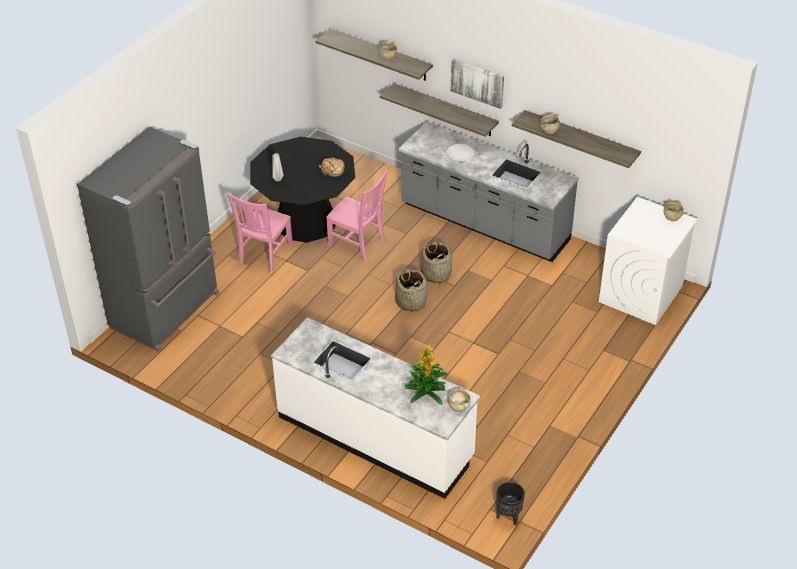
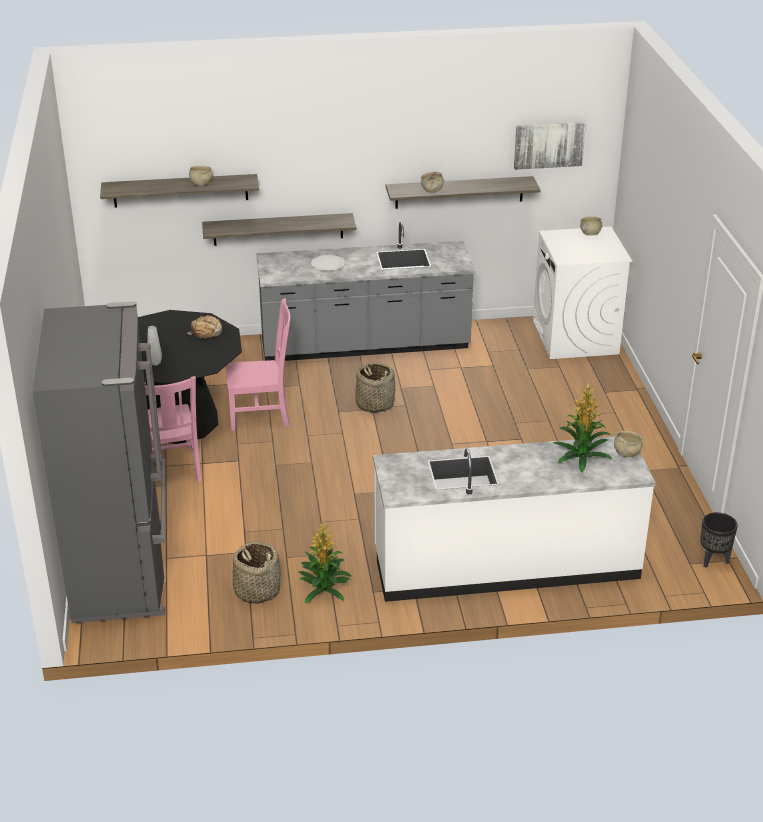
camera: 40 degrees left, 10 degrees down
basket [395,270,427,312] -> basket moved to [233,541,280,604]
picture [451,59,504,109] -> picture moved to [514,122,586,170]
none -> potted plant [299,523,351,604]

